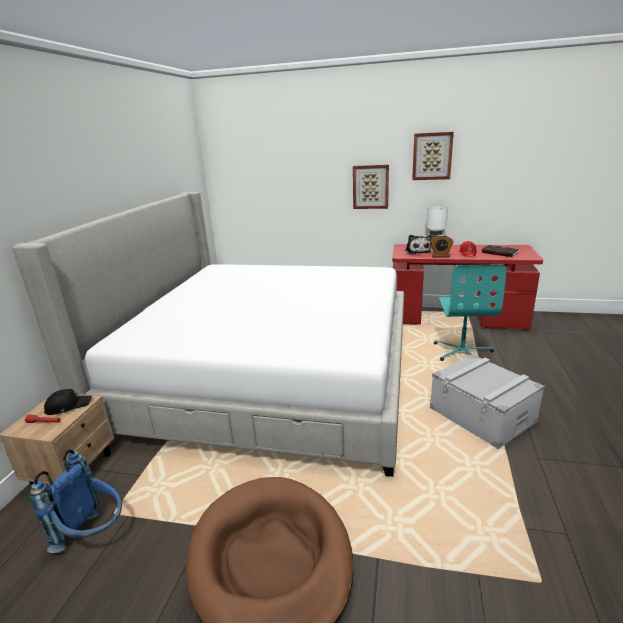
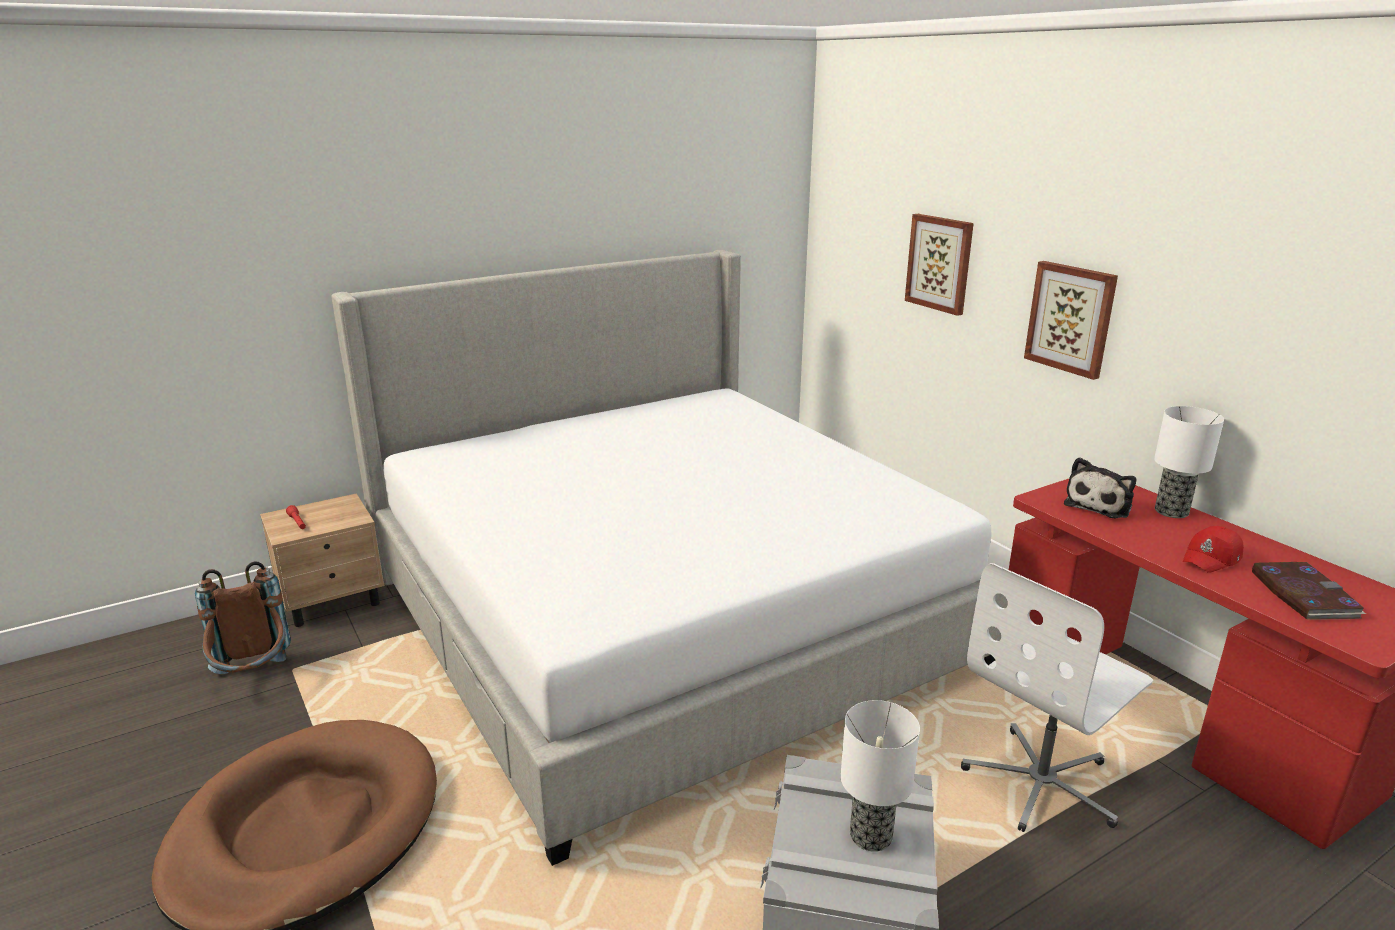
camera: 45 degrees right, 0 degrees up
blue backpack [29,449,122,553] -> brown backpack [195,561,291,674]
black cap [44,389,92,415] -> none
picture [412,132,454,180] -> picture moved to [905,214,974,316]
alarm clock [430,235,454,258] -> none
turquoise office chair [434,264,506,361] -> white office chair [961,563,1153,832]
none -> table lamp [841,700,920,852]

